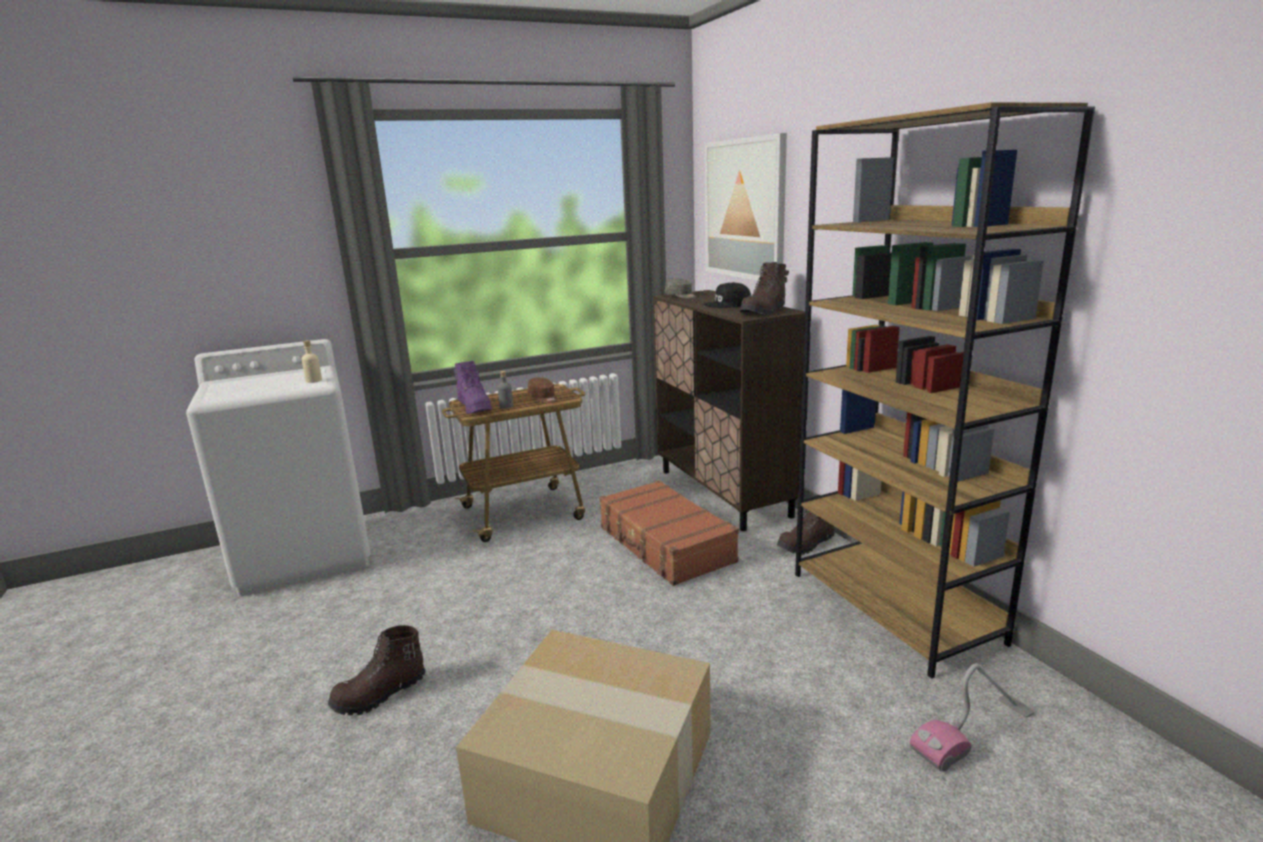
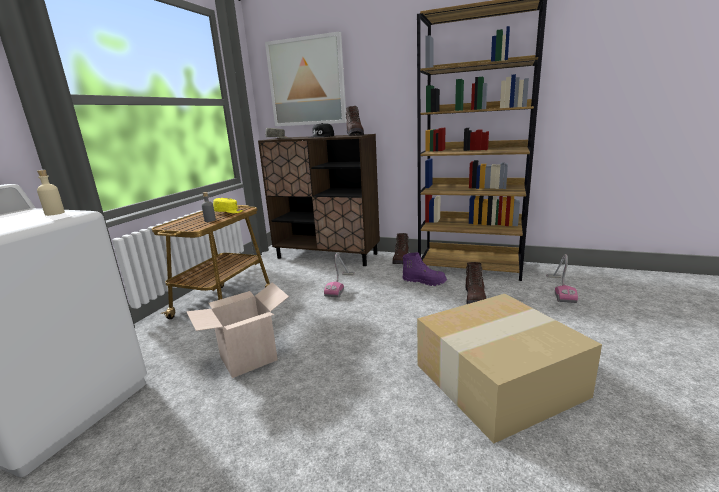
camera: 45 degrees left, 0 degrees up
brown boot [328,625,426,715] -> brown boot moved to [465,262,486,304]
purple boot [454,361,492,414] -> purple boot moved to [402,252,447,286]
brown cap [528,377,558,403] -> yellow cap [213,198,243,213]
brown suitcase [599,480,739,586] -> vacuum cleaner [324,253,355,297]
none -> cardboard box [186,282,289,378]

